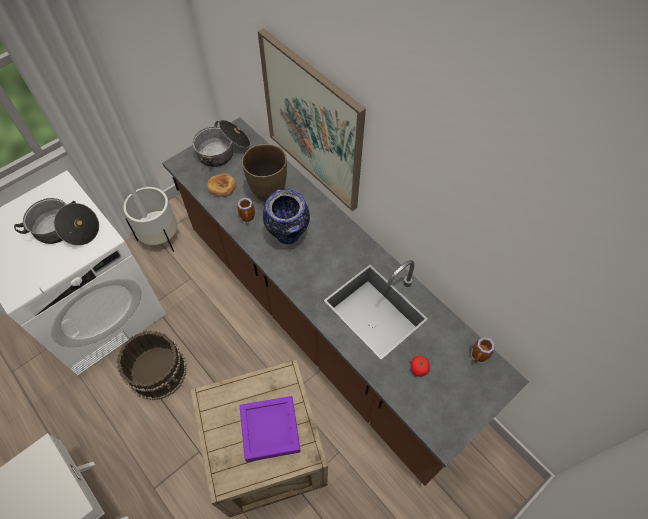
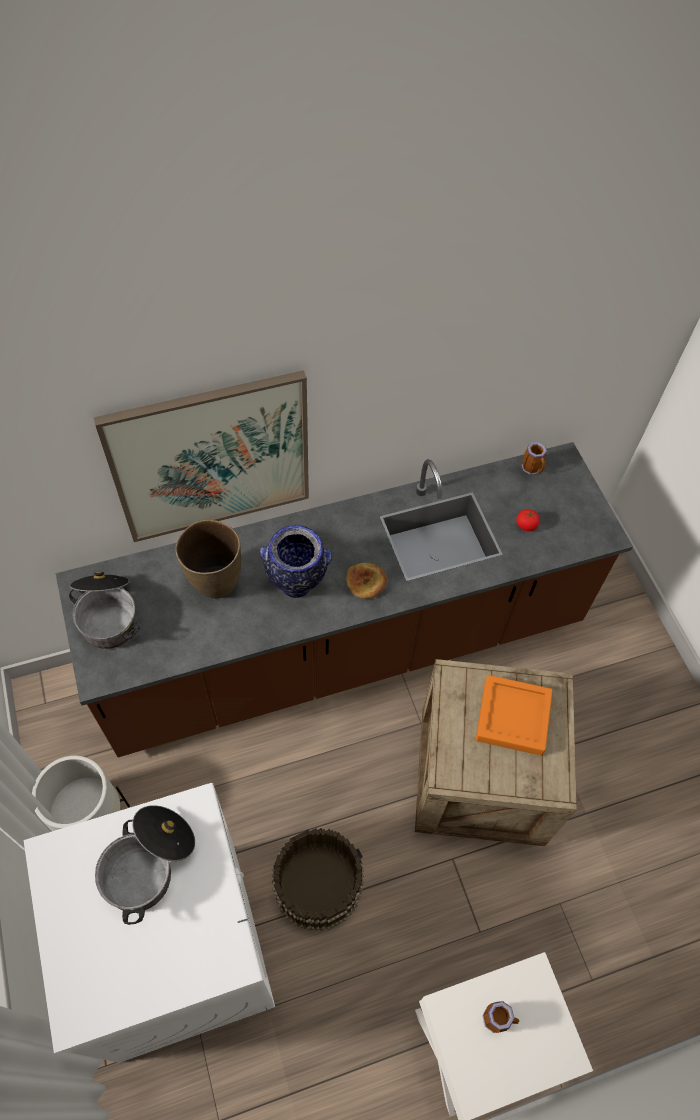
camera: 70 degrees left, 0 degrees up
bread [207,173,236,197] -> bread moved to [346,563,387,599]
mug [237,198,255,223] -> mug moved to [482,1001,519,1033]
purple tray [240,396,301,462] -> orange tray [476,675,553,756]

